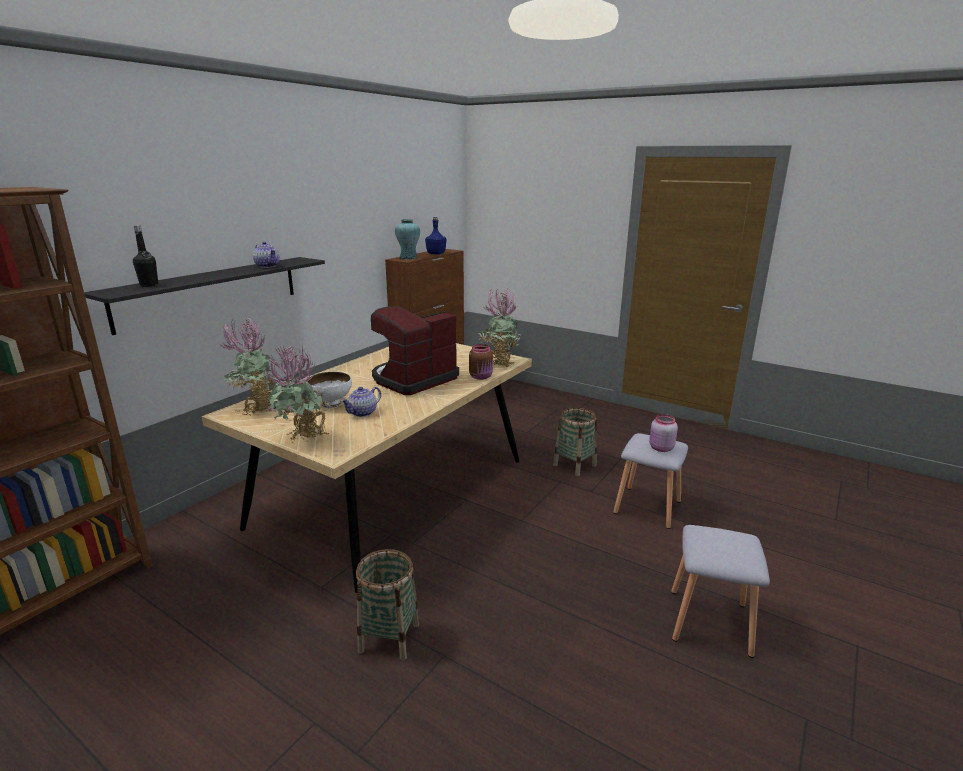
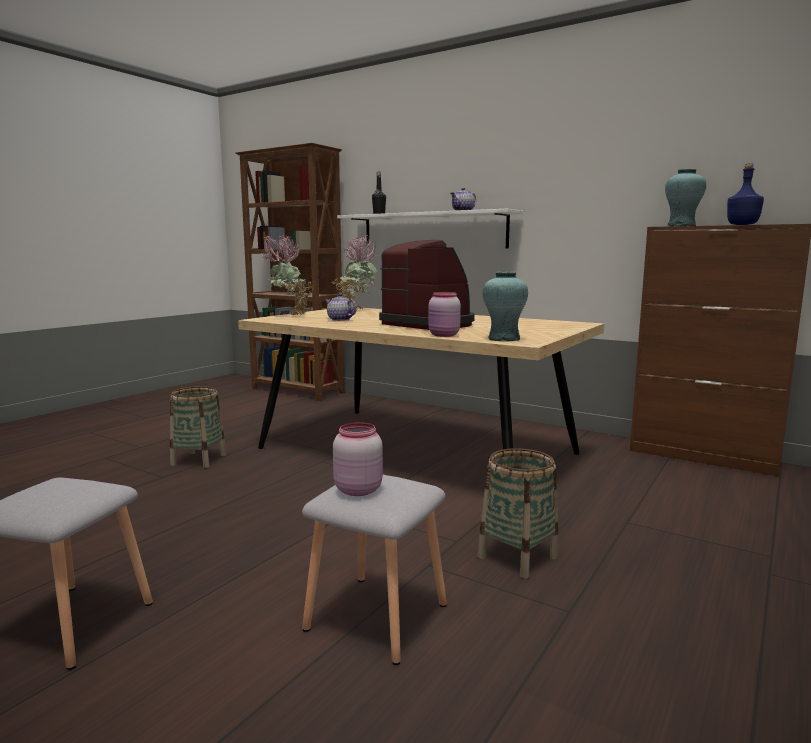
camera: 90 degrees right, 10 degrees down
black shelf [84,257,325,335] -> white shelf [337,209,523,248]
white bowl [306,372,352,408] -> none
brown jar [469,344,493,380] -> pink jar [428,292,461,337]
potted plant [479,288,520,367] -> turquoise vase [483,272,528,342]

